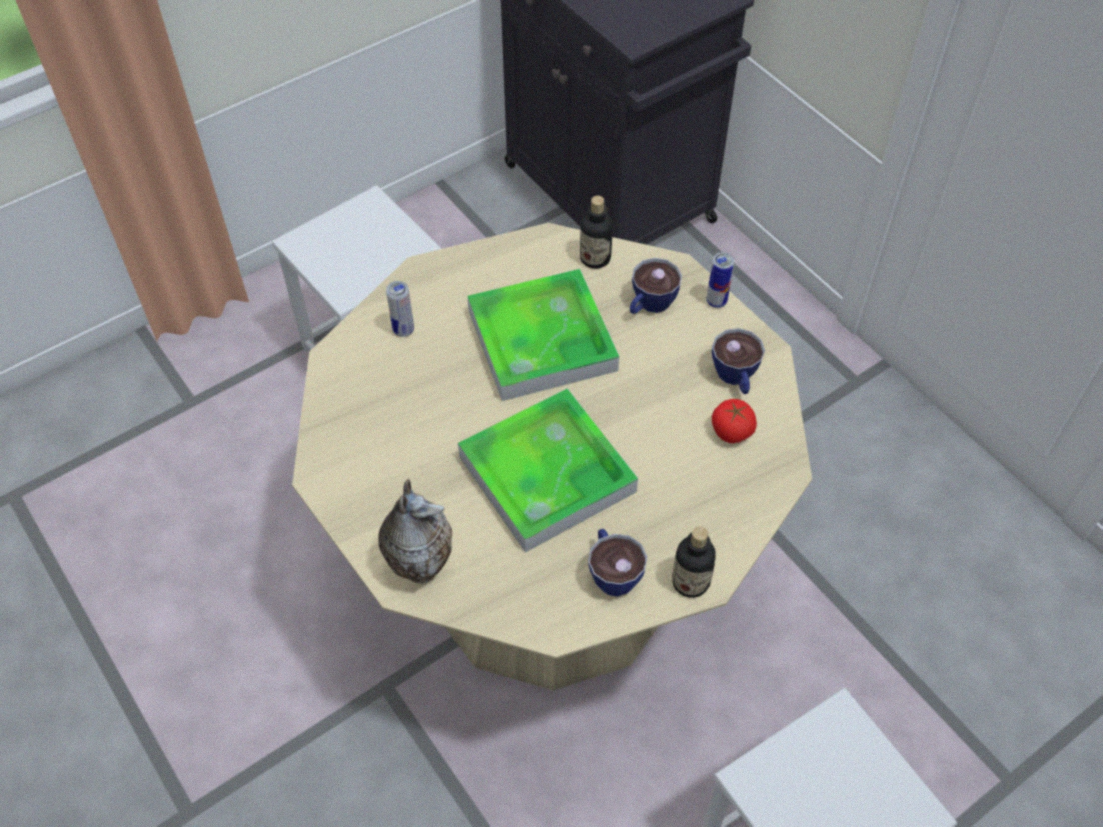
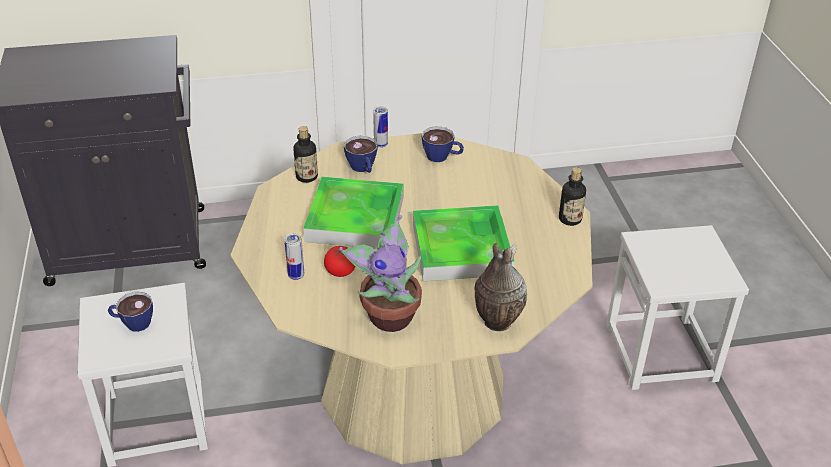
camera: 65 degrees left, 15 degrees down
cup [588,529,647,596] -> cup moved to [108,292,153,332]
tomato [712,399,757,443] -> tomato moved to [324,246,355,277]
none -> potted plant [339,215,422,332]

